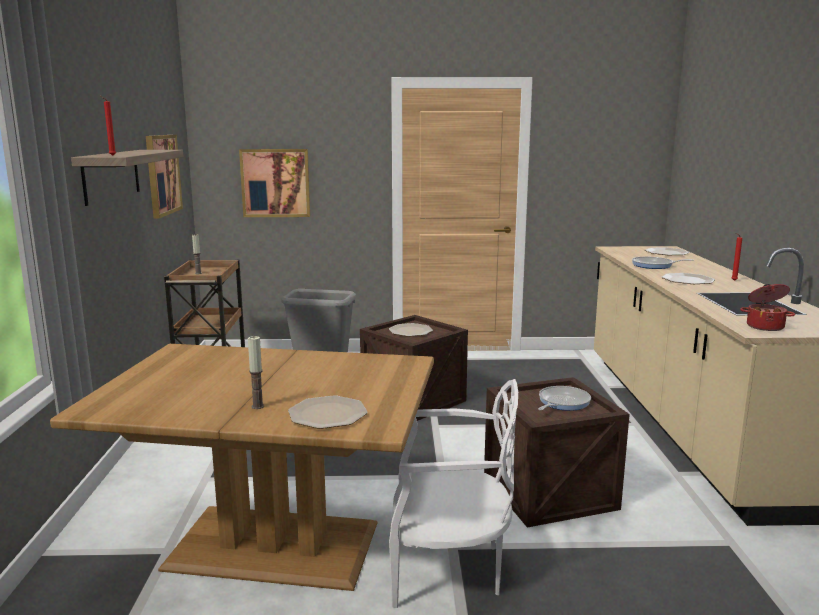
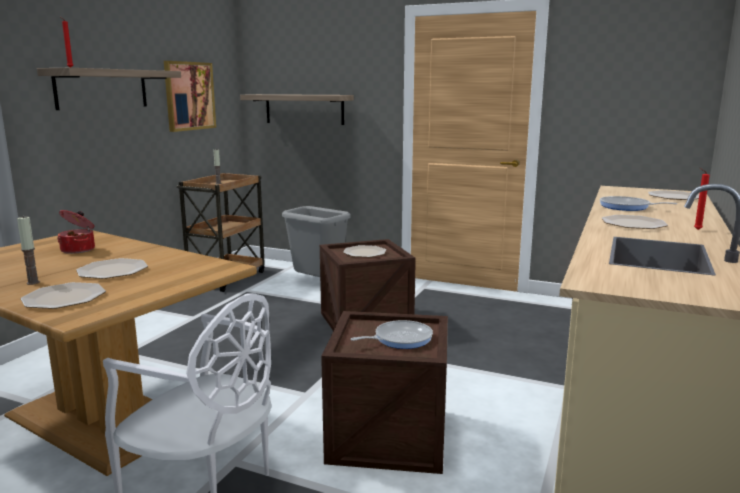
camera: 25 degrees right, 0 degrees up
picture [239,149,310,217] -> shelf [240,94,354,125]
cooking pot [740,284,795,331] -> cooking pot moved to [57,210,95,254]
none -> plate [76,258,148,279]

